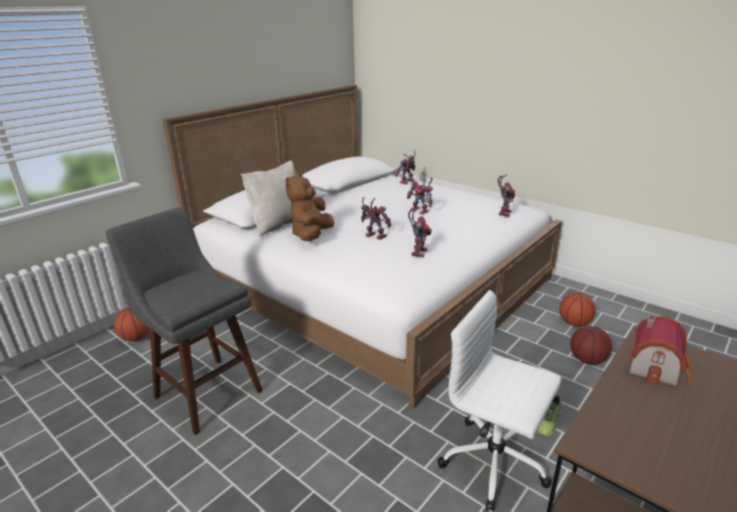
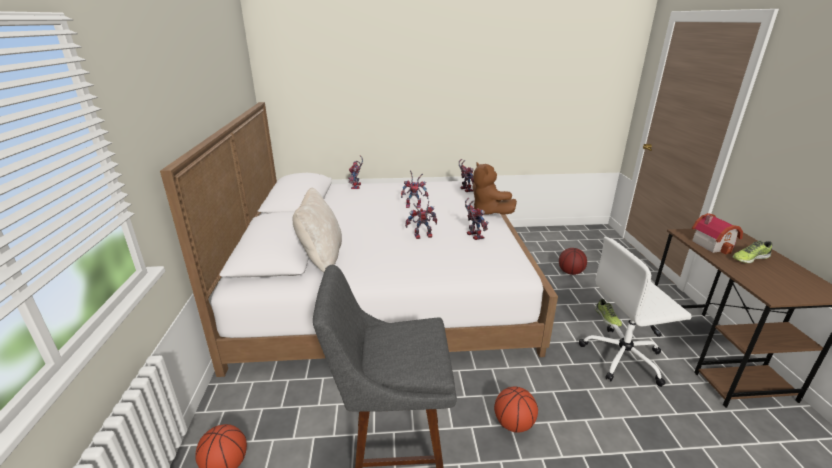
camera: 45 degrees left, 0 degrees up
brown plush toy [286,173,334,241] -> brown plush toy moved to [473,162,517,215]
basketball [559,293,595,327] -> basketball moved to [494,386,538,433]
none -> shoe [733,241,772,263]

